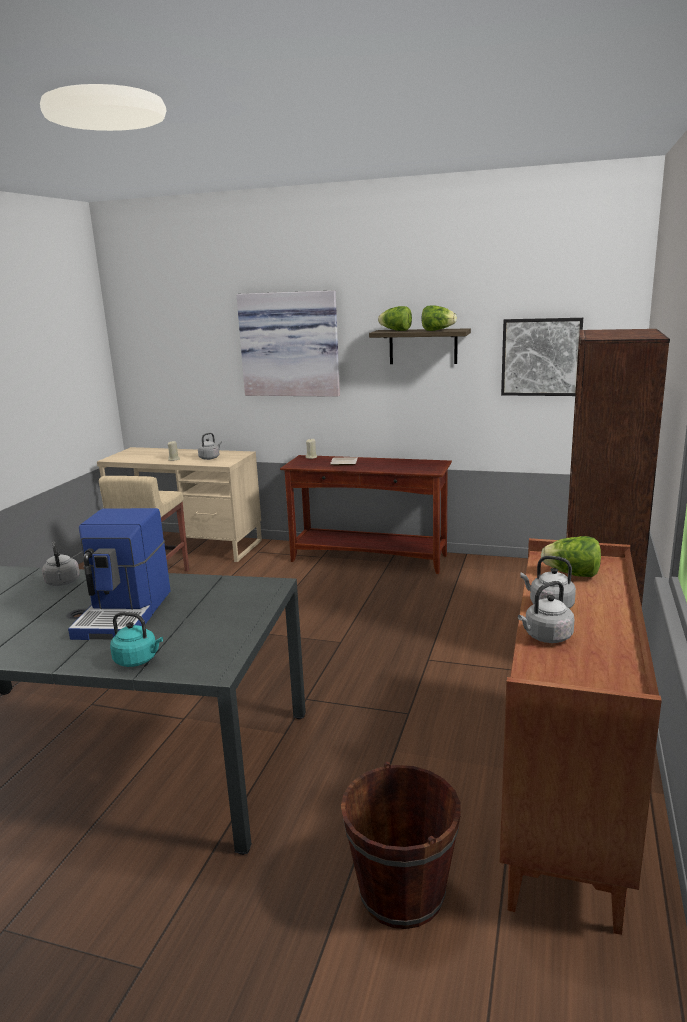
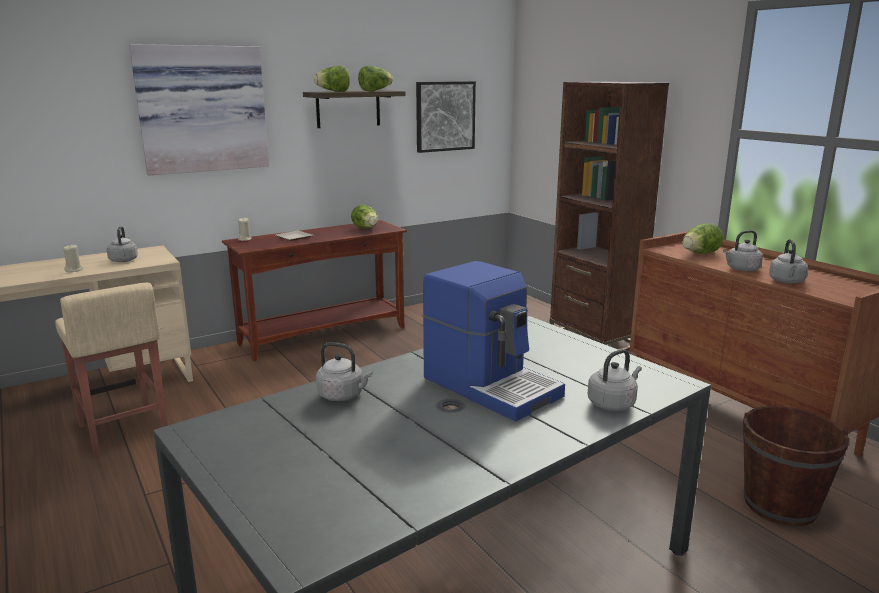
camera: 50 degrees left, 0 degrees up
turquoise kettle [110,612,163,667] -> grey kettle [588,349,642,411]
none -> lettuce [351,205,378,228]

